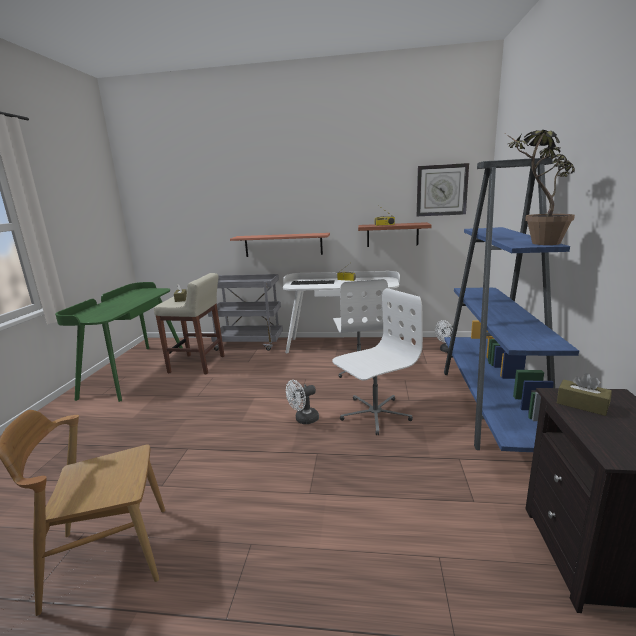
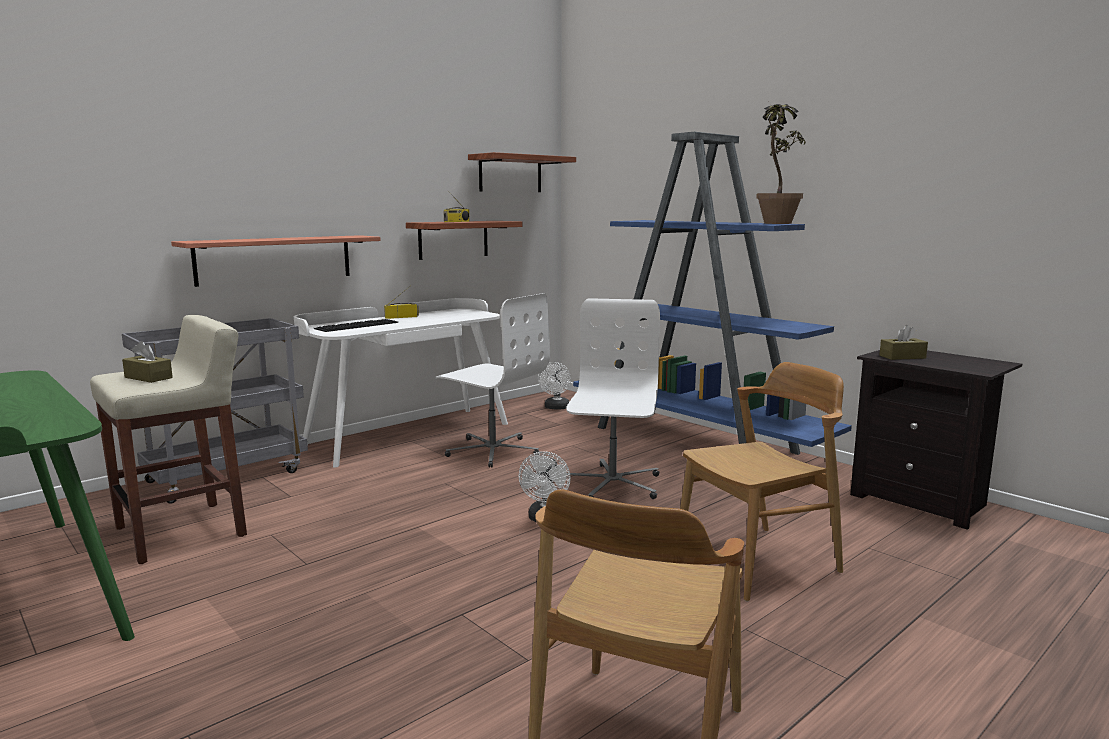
camera: 50 degrees left, 5 degrees down
wall clock [417,163,469,216] -> shelf [468,152,576,192]
none -> brown chair [680,362,844,601]

